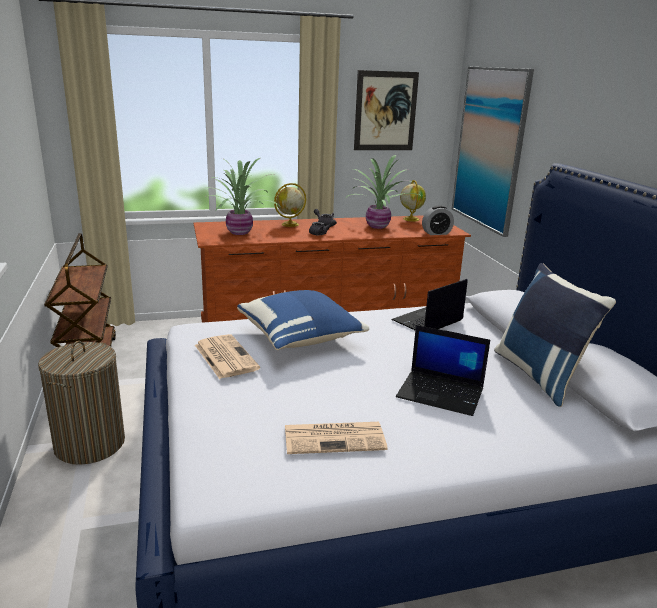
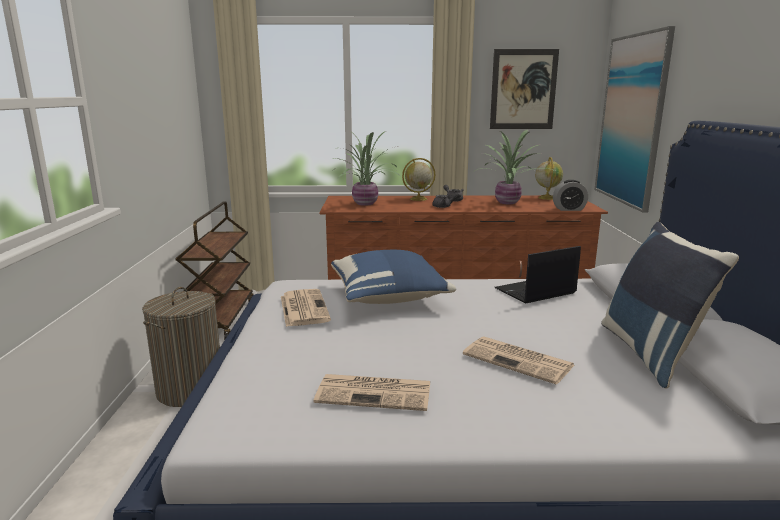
camera: 15 degrees right, 5 degrees down
laptop [396,325,490,416] -> newspaper [463,336,574,385]

